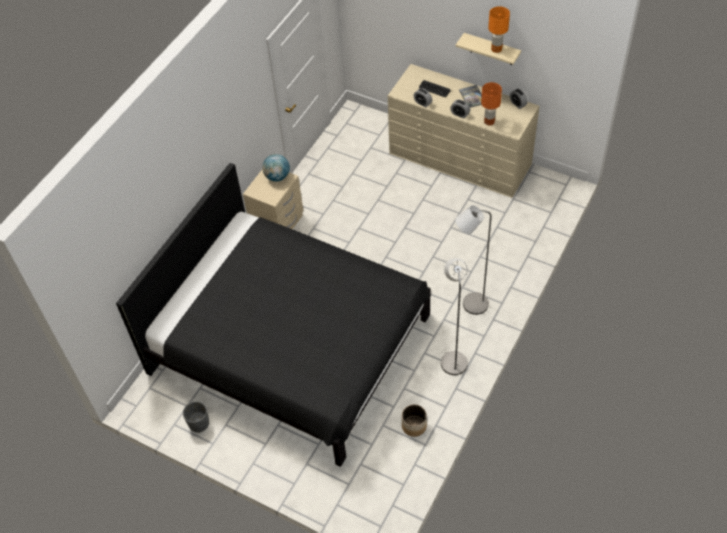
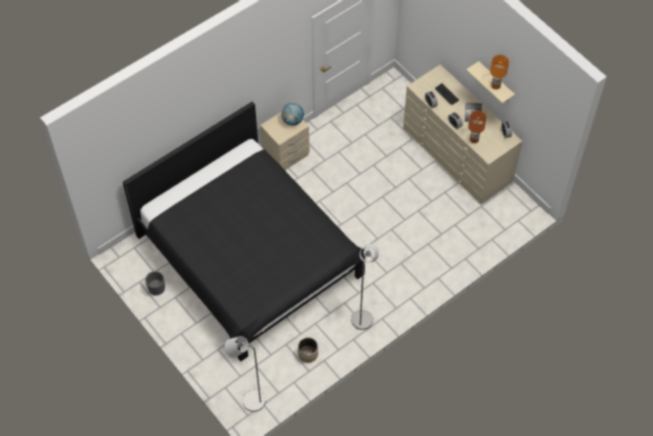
camera: 20 degrees right, 5 degrees up
grey floor lamp [455,205,492,315] -> grey floor lamp moved to [224,336,266,412]

